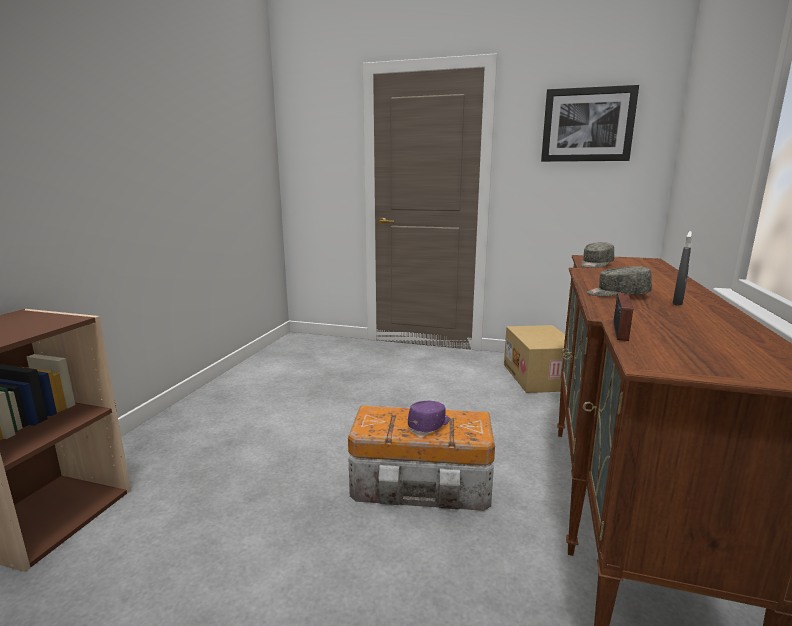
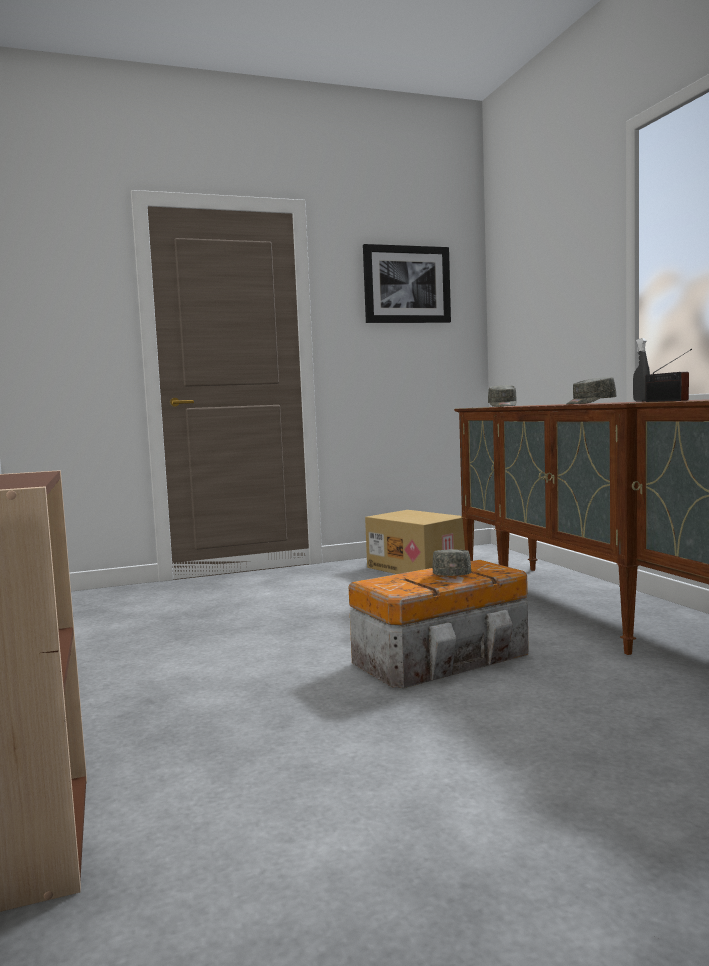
camera: 35 degrees left, 10 degrees down
purple cap [408,401,449,432] -> grey cap [432,549,471,576]

